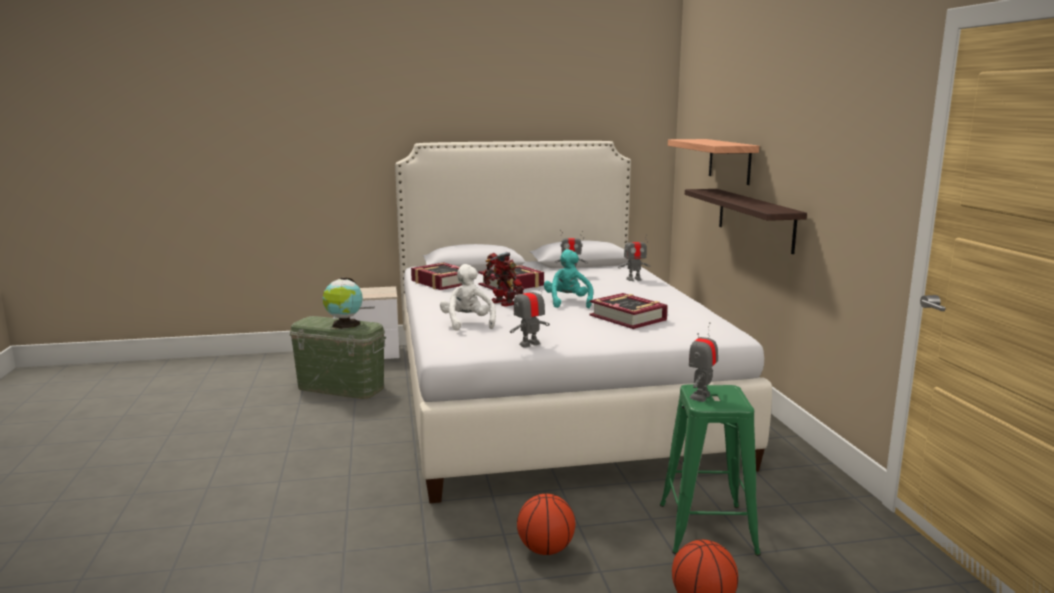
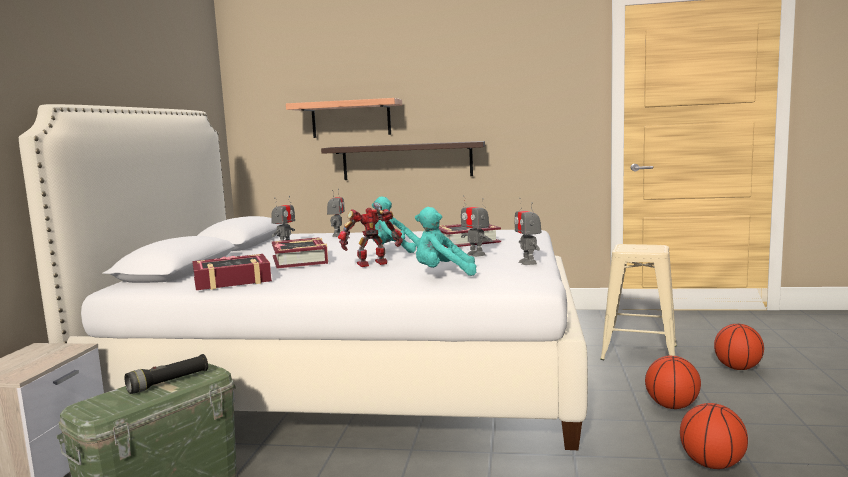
camera: 70 degrees left, 5 degrees down
globe [322,277,363,329] -> black flashlight [124,354,208,394]
white plush toy [440,264,496,331] -> turquoise plush toy [415,207,476,276]
green stool [660,384,761,556] -> beige stool [600,244,677,360]
toy robot [689,322,718,402] -> toy robot moved to [461,195,492,257]
none -> basketball [680,403,748,469]

